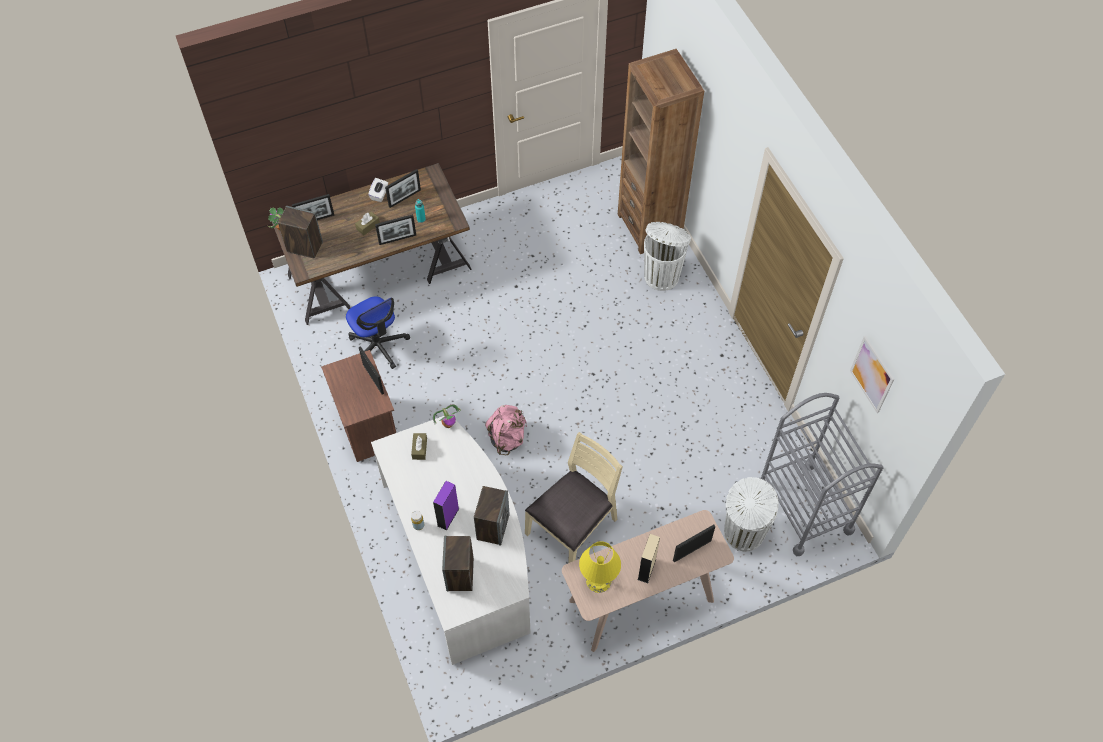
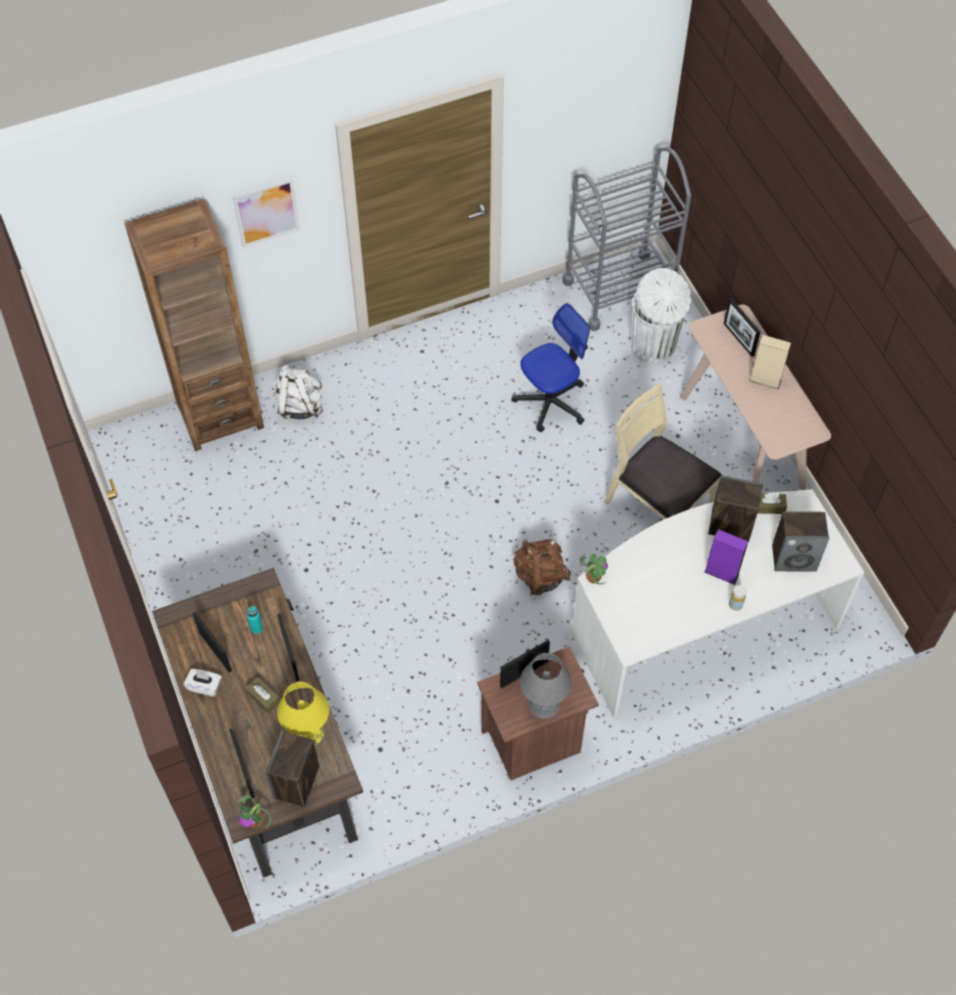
camera: 90 degrees left, 0 degrees up
office chair [346,297,410,369] -> office chair moved to [511,303,590,432]
brown tissue box [411,433,427,460] -> brown tissue box moved to [758,492,787,514]
pink backpack [485,405,527,455] -> brown backpack [513,539,571,595]
yellow table lamp [579,541,621,593] -> yellow table lamp moved to [277,682,329,746]
white trash can [644,222,691,291] -> white backpack [275,365,323,419]
picture [850,336,894,413] -> picture moved to [233,179,300,247]
none -> grey table lamp [520,653,572,719]

